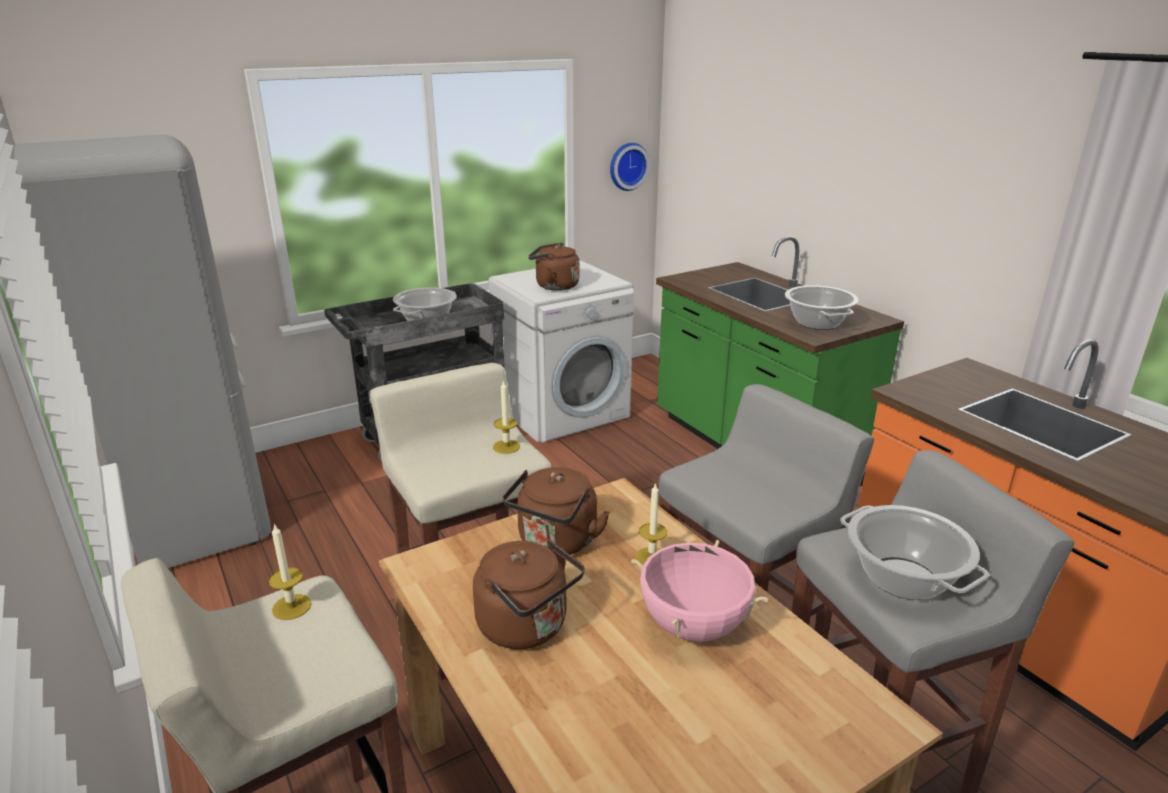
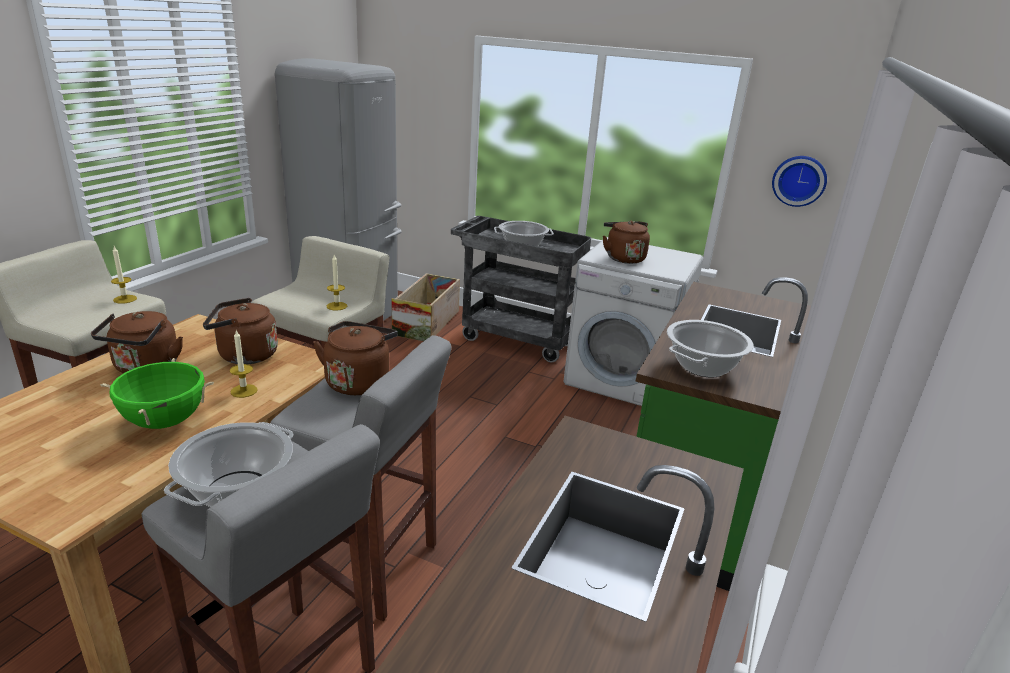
camera: 55 degrees right, 0 degrees up
pink cooking pot [631,540,768,642] -> green cooking pot [100,358,214,429]
none -> brown kettle [313,321,398,395]
none -> crate [391,273,460,341]

